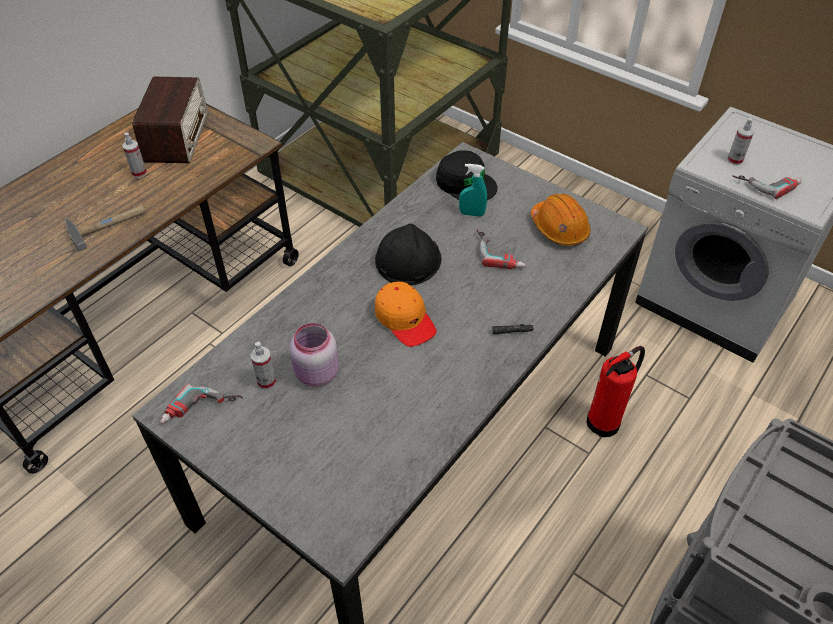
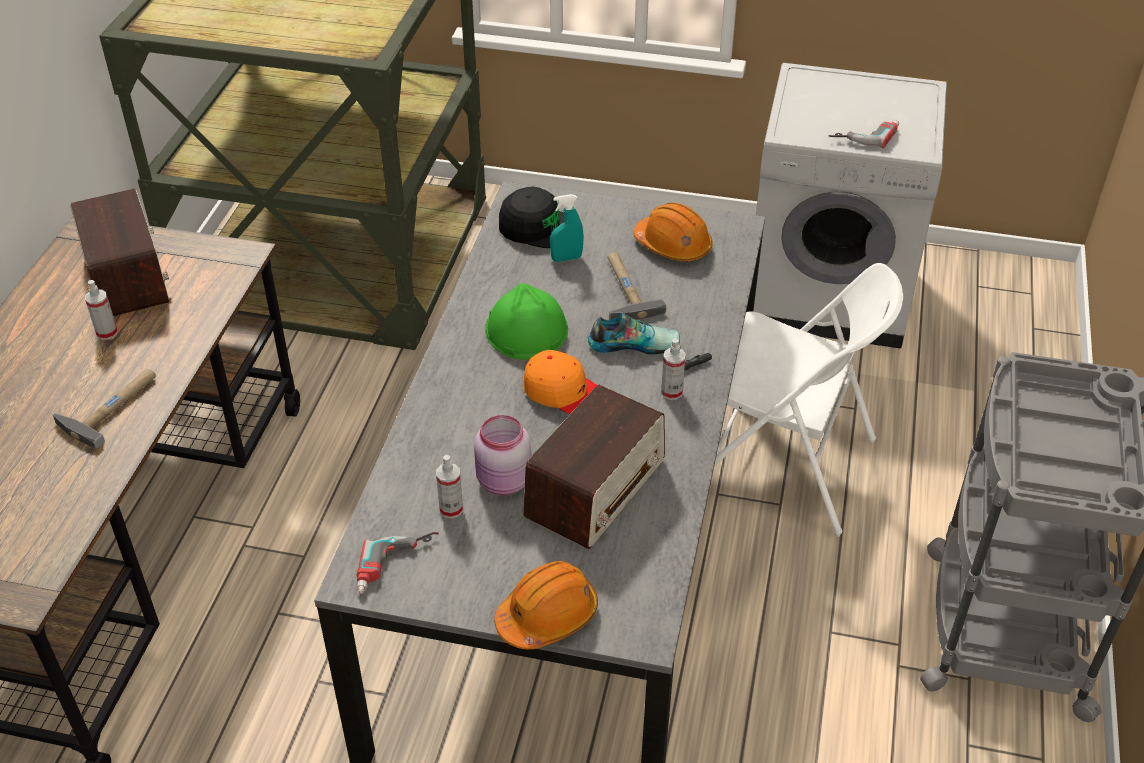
camera: 25 degrees left, 5 degrees down
black hard hat [375,223,441,286] -> green hard hat [485,283,568,360]
power drill [477,228,526,269] -> hammer [607,252,666,320]
fire extinguisher [586,346,645,437] -> white chair [714,263,903,537]
spray bottle [727,118,754,165] -> spray bottle moved to [661,338,686,400]
none -> orange hard hat [494,561,598,649]
none -> radio [523,385,665,549]
none -> shoe [588,313,680,355]

